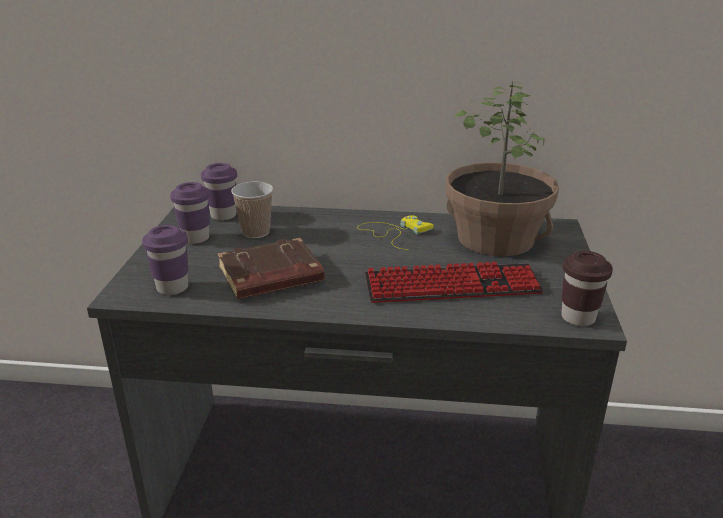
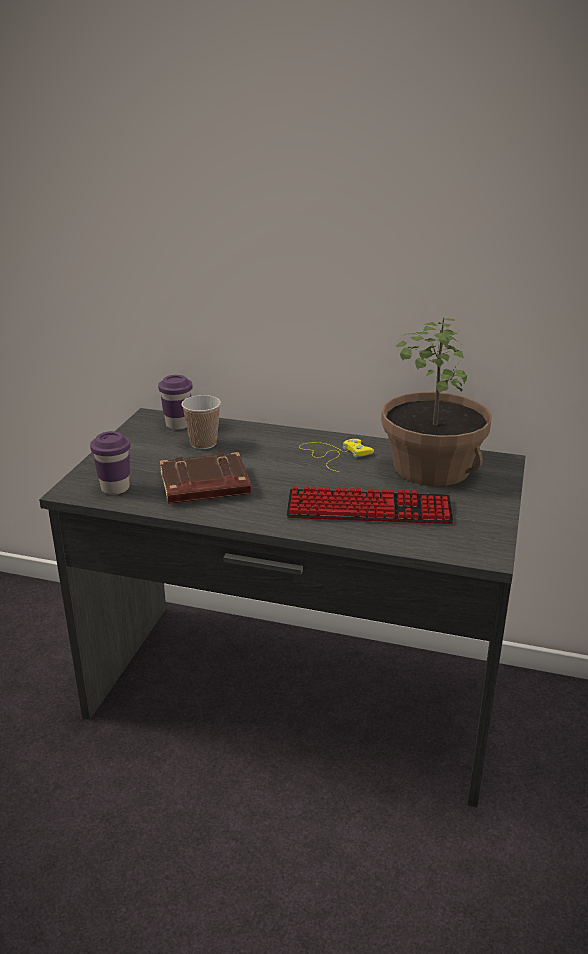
camera: 10 degrees right, 0 degrees up
purple cup [170,182,210,244] -> none
brown cup [561,251,613,326] -> none

